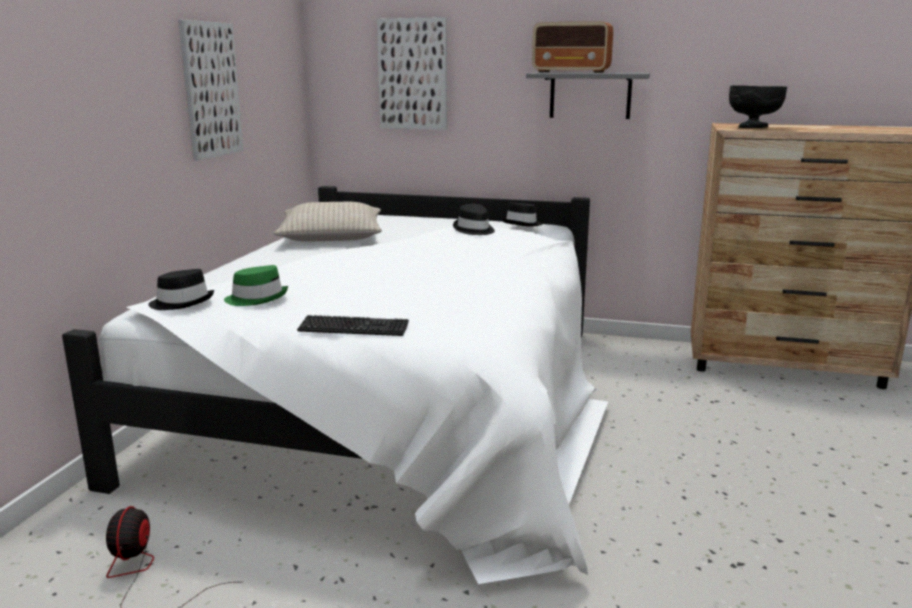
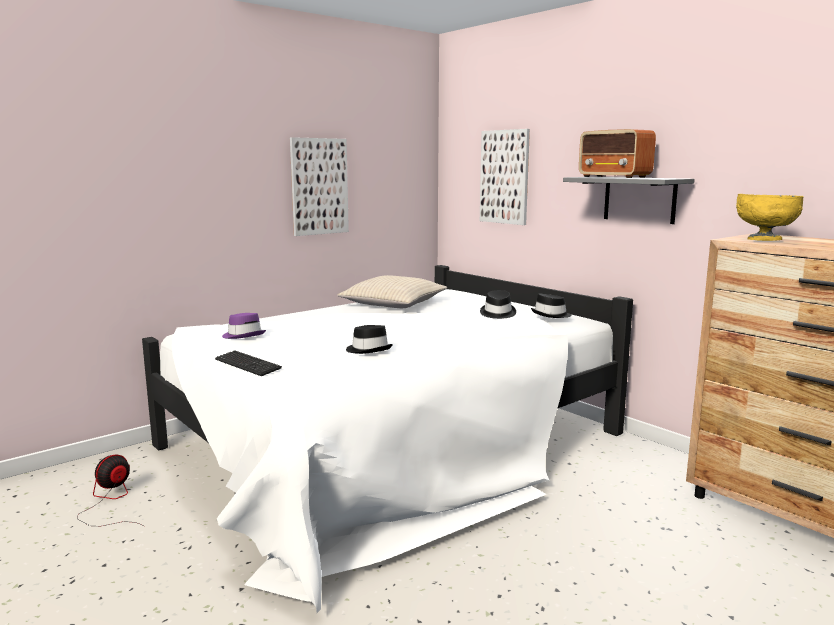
camera: 35 degrees right, 5 degrees down
black hat [148,269,214,310] -> black hat moved to [346,325,393,354]
green hat [224,265,288,306] -> purple hat [222,313,266,339]
black bowl [729,86,787,128] -> yellow bowl [736,194,804,241]

